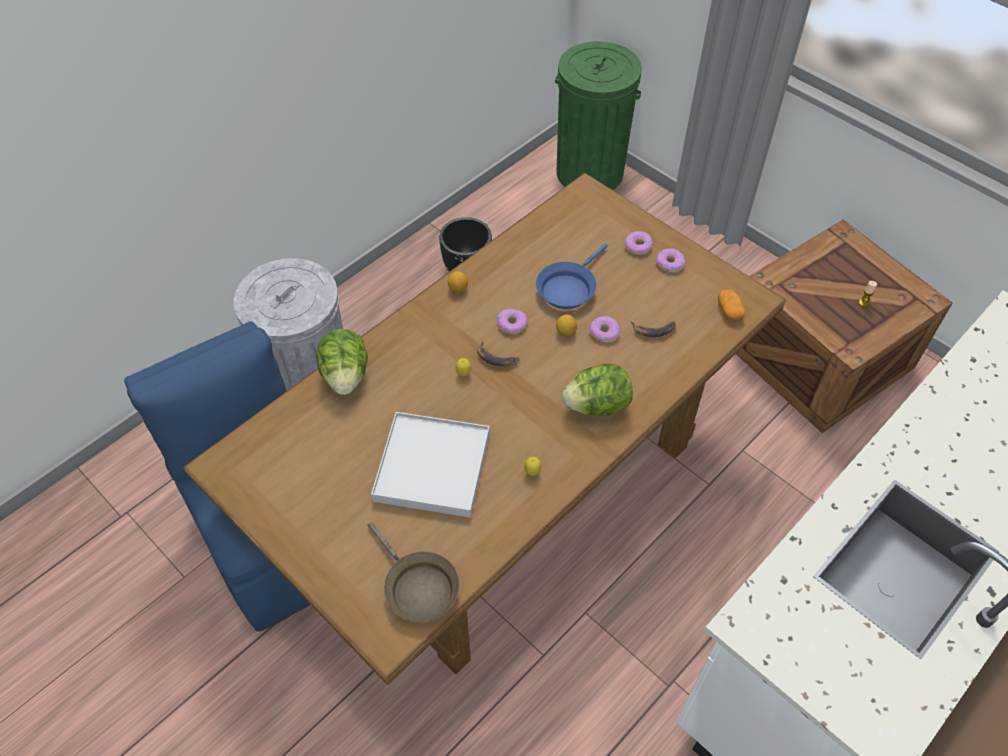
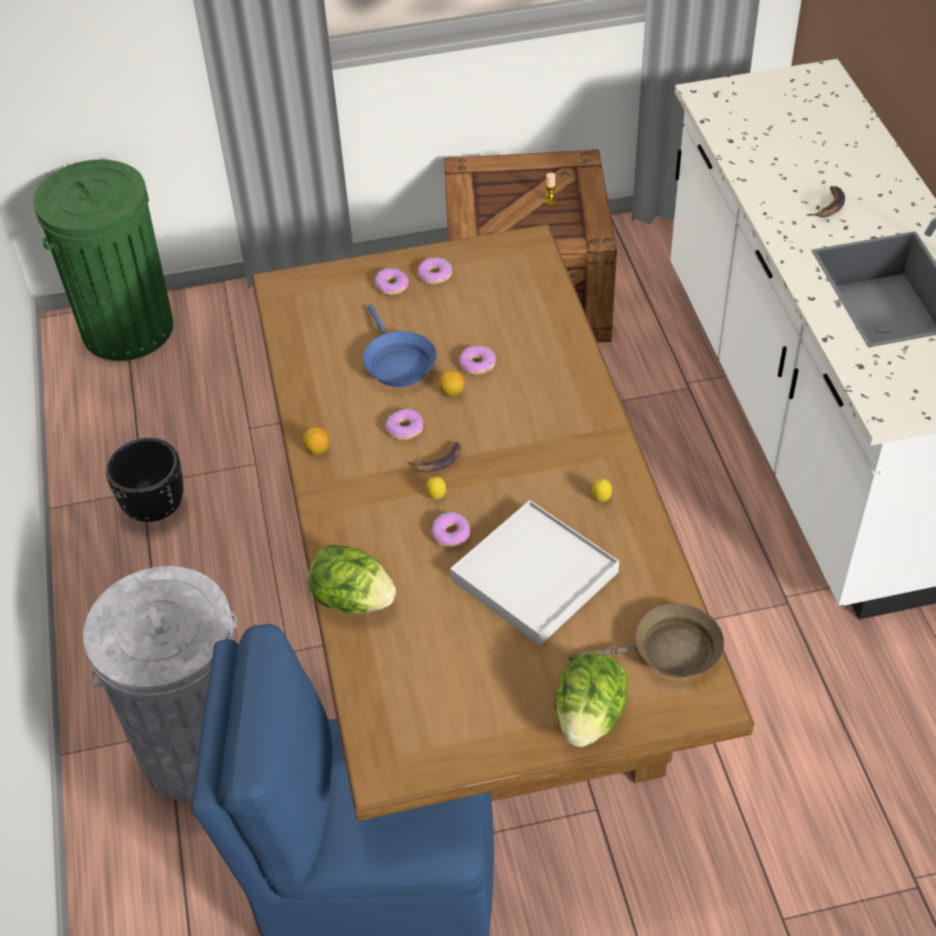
camera: 55 degrees left, 5 degrees down
lettuce [562,363,633,416] -> lettuce moved to [554,653,629,747]
banana [631,321,676,337] -> banana moved to [806,186,845,217]
potato [718,289,746,320] -> none
none -> donut [432,512,470,547]

